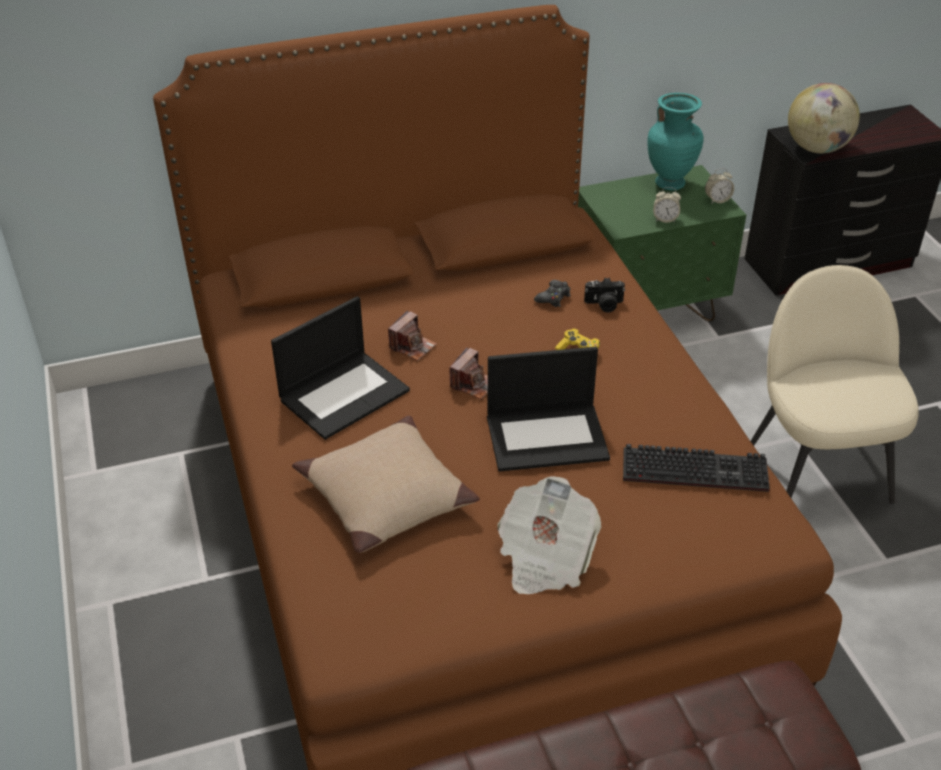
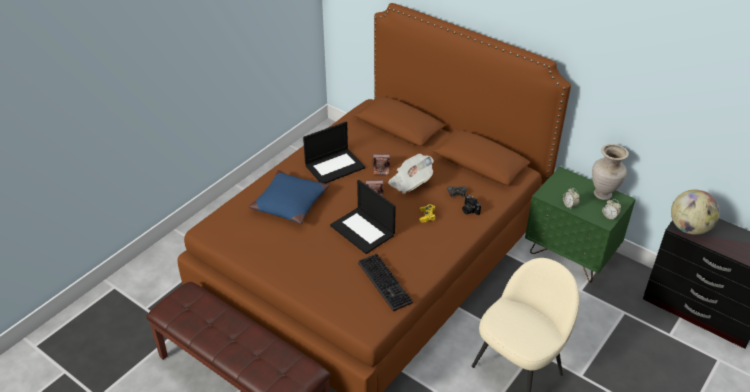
camera: 55 degrees right, 0 degrees up
laptop [271,296,410,440] -> laptop turned 45 degrees counterclockwise [303,122,365,183]
beige pillow [292,416,480,553] -> blue pillow [249,170,330,225]
newspaper [497,476,601,594] -> newspaper moved to [388,154,434,194]
turquoise vase [647,93,704,191] -> beige vase [592,144,629,200]

